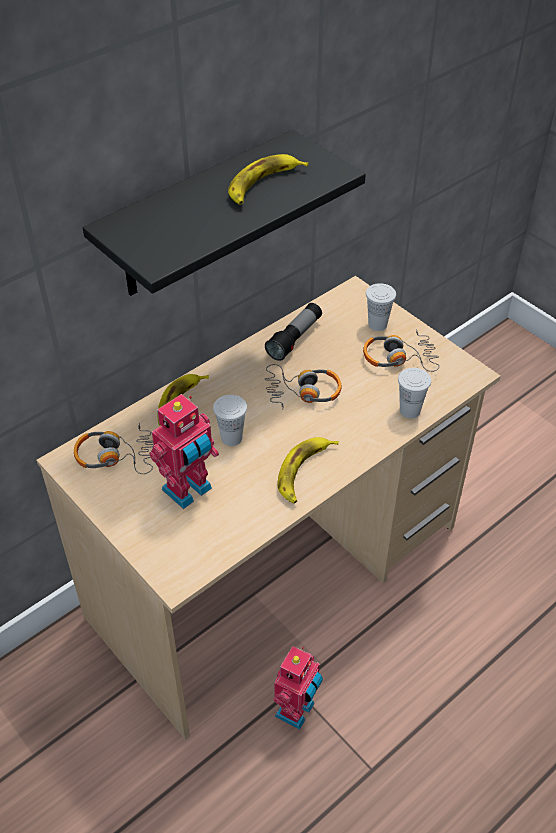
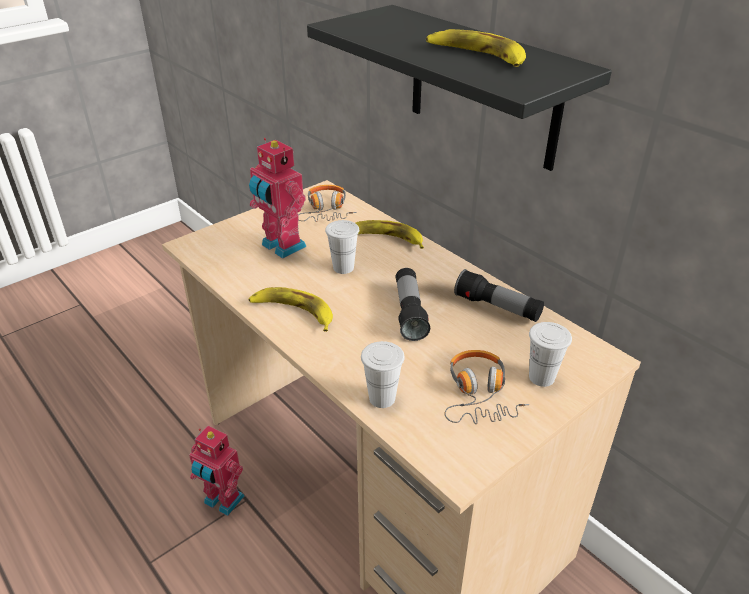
camera: 90 degrees right, 10 degrees down
headphones [264,364,342,410] -> flashlight [396,268,430,341]

